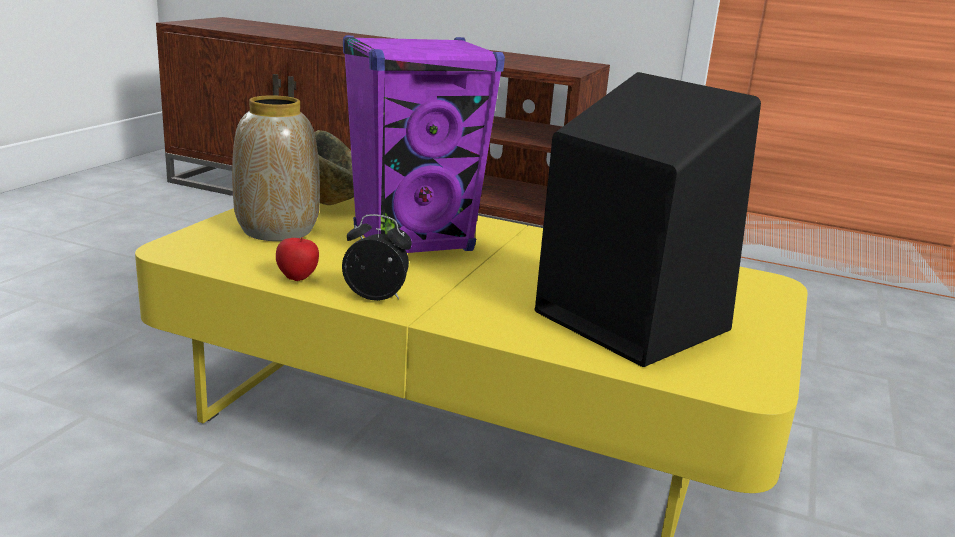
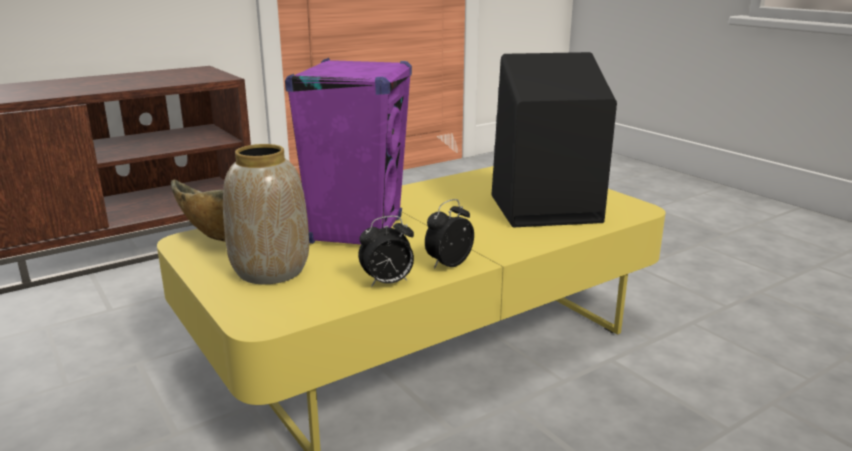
camera: 55 degrees left, 0 degrees up
apple [276,237,319,281] -> alarm clock [359,216,414,287]

